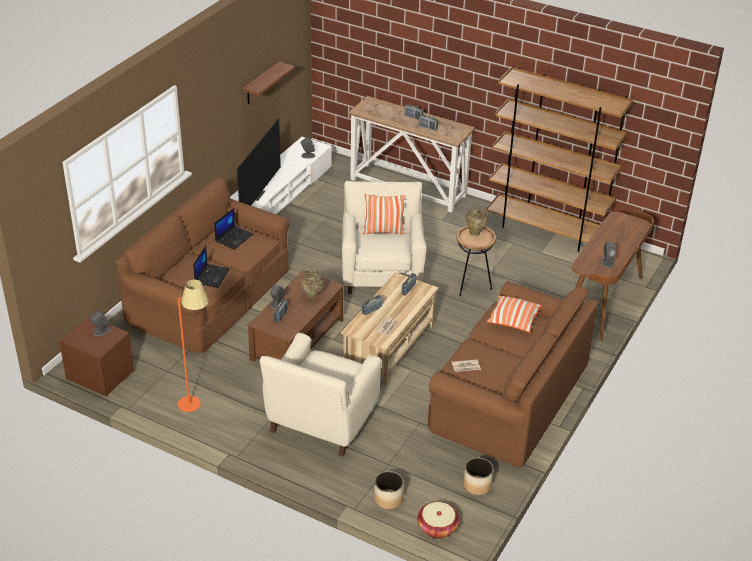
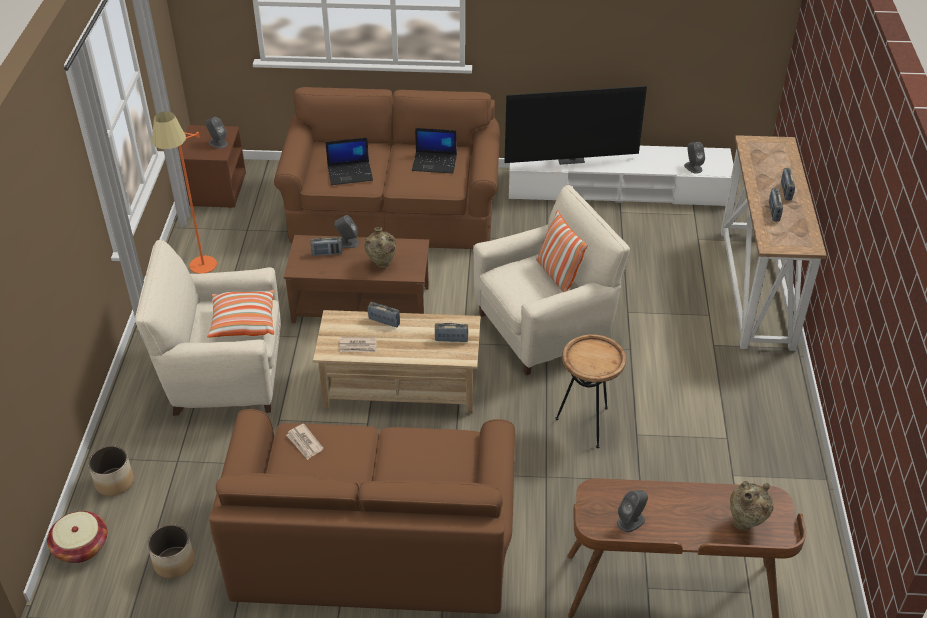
camera: 65 degrees right, 5 degrees up
shelf [242,62,295,104] -> none
beige vase [466,204,488,236] -> beige vase moved to [730,481,774,531]
brown bookcase [486,67,633,252] -> none
pillow [487,296,543,333] -> pillow moved to [207,290,274,338]

